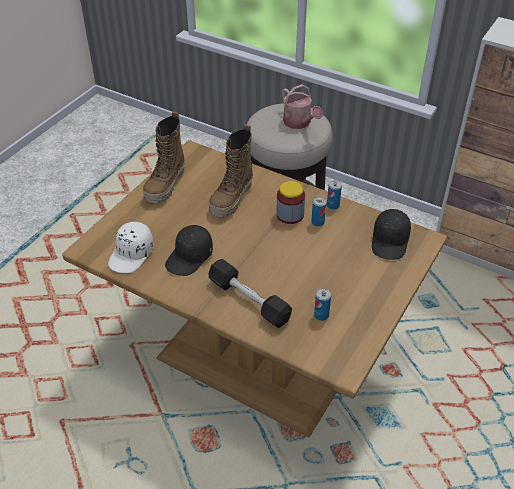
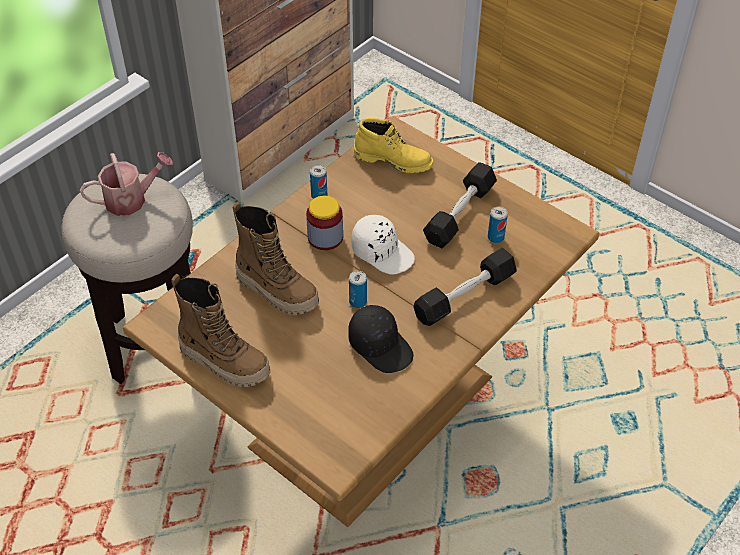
camera: 80 degrees left, 5 degrees up
white cap [108,221,154,273] -> white cap moved to [351,215,415,275]
can [311,197,326,227] -> can moved to [349,271,367,308]
black cap [372,209,411,260] -> yellow boot [354,118,433,173]
none -> black dumbbell [423,162,497,248]

